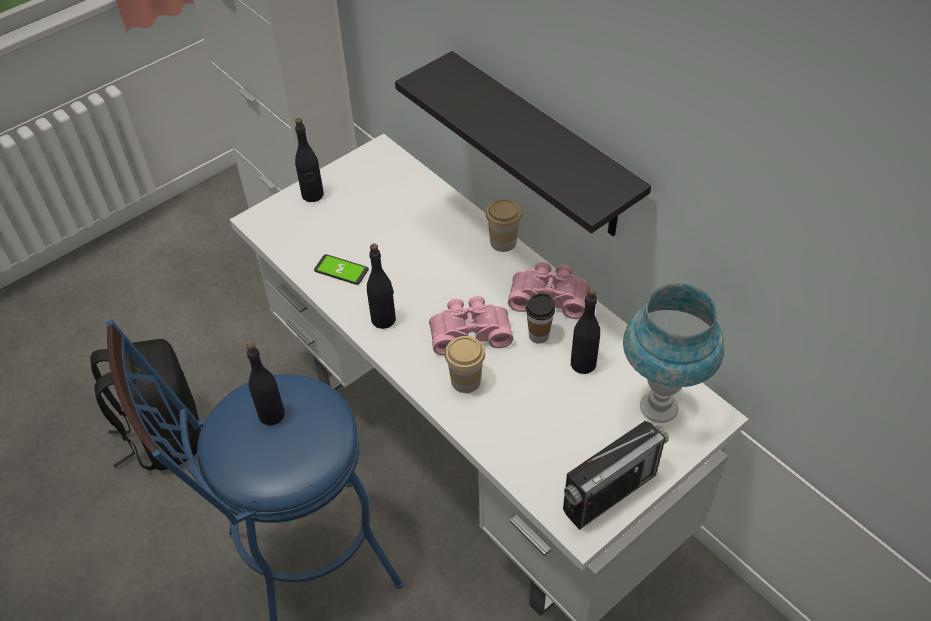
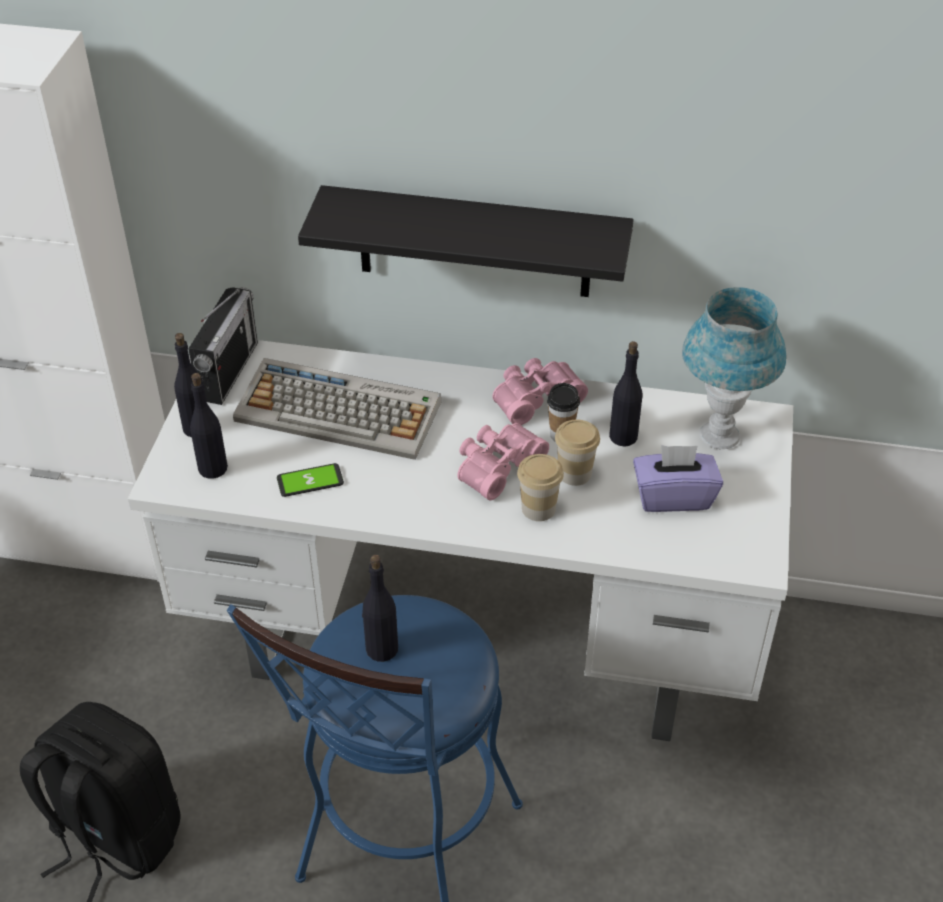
camera: 40 degrees left, 5 degrees down
black bottle [367,244,396,329] -> black bottle moved to [190,373,228,479]
cup [486,199,522,252] -> cup moved to [555,419,600,486]
radio [563,421,669,530] -> radio moved to [188,287,258,405]
none -> keyboard [233,358,441,460]
none -> purple tissue box [633,445,723,512]

